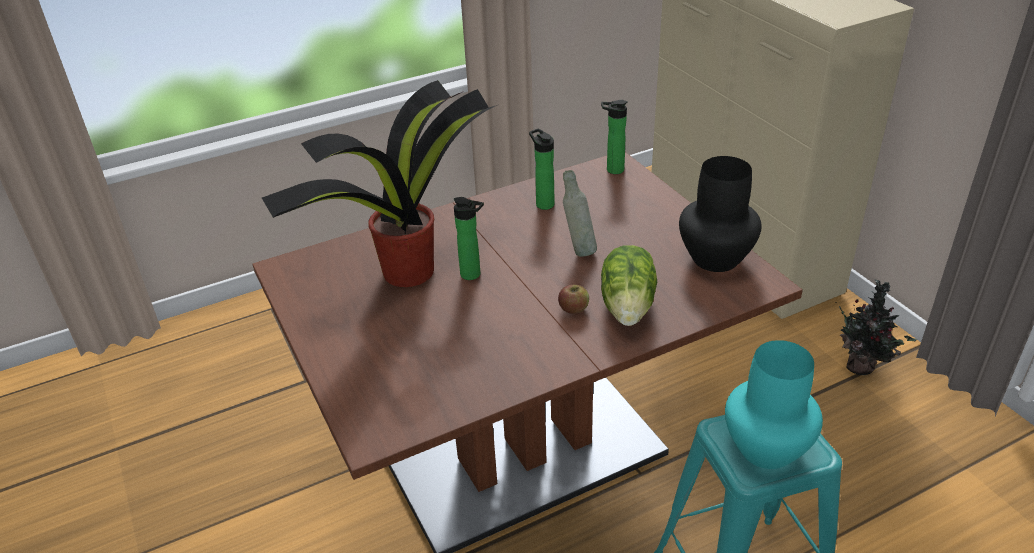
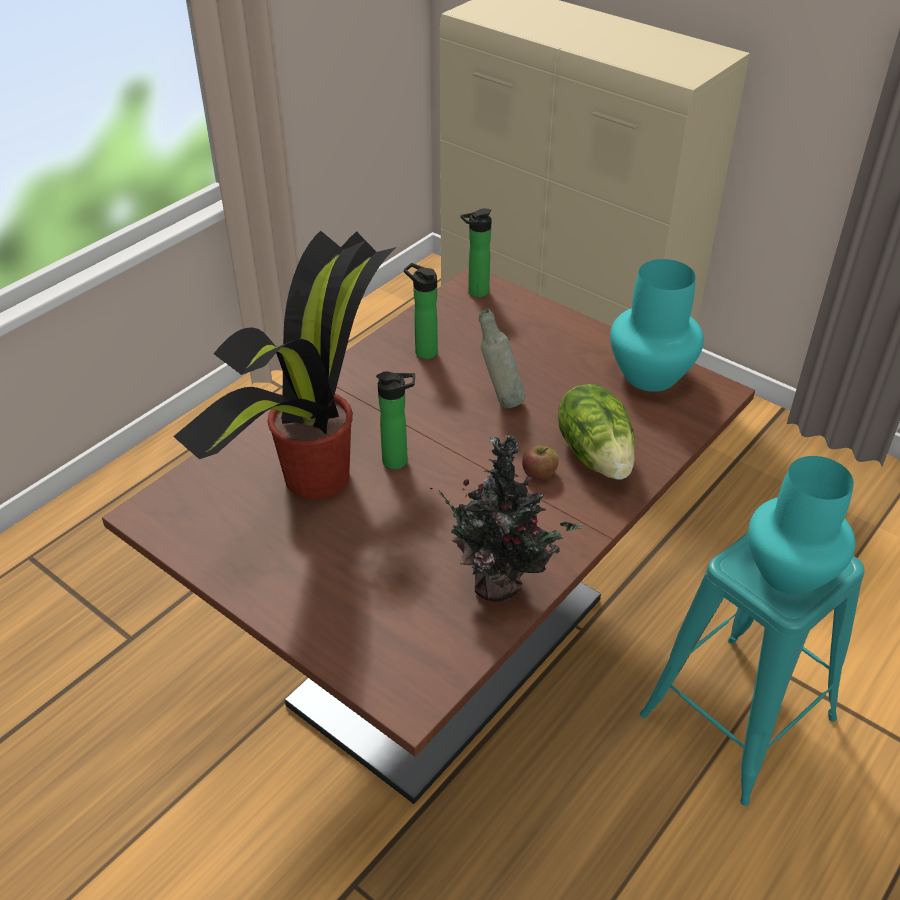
camera: 25 degrees left, 5 degrees up
black vase [679,156,762,272] -> turquoise vase [610,259,704,392]
potted plant [839,280,917,375] -> potted plant moved to [430,435,582,602]

